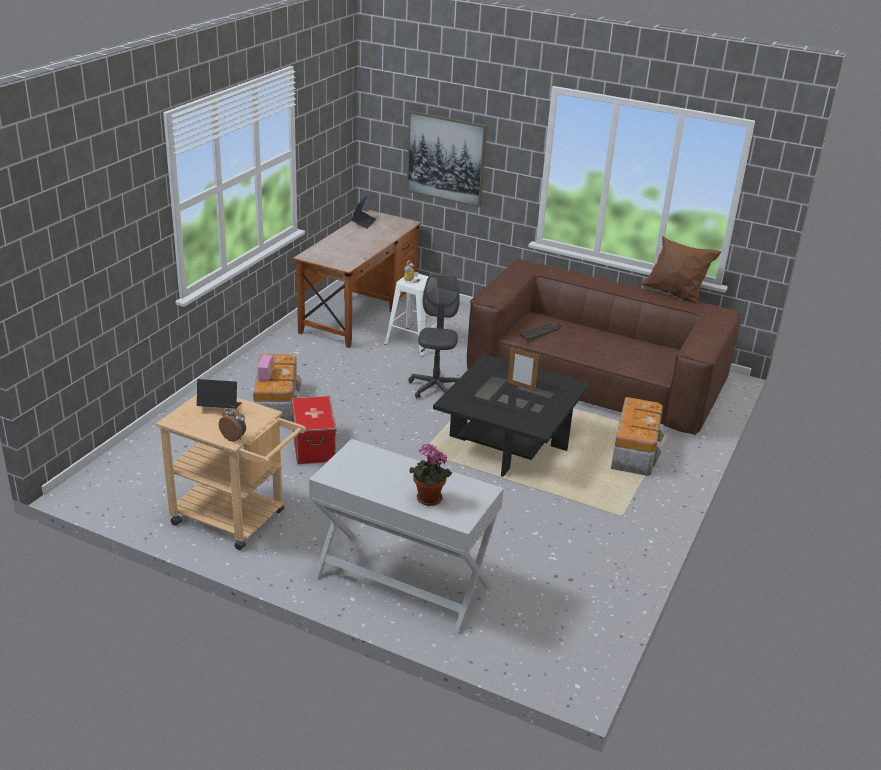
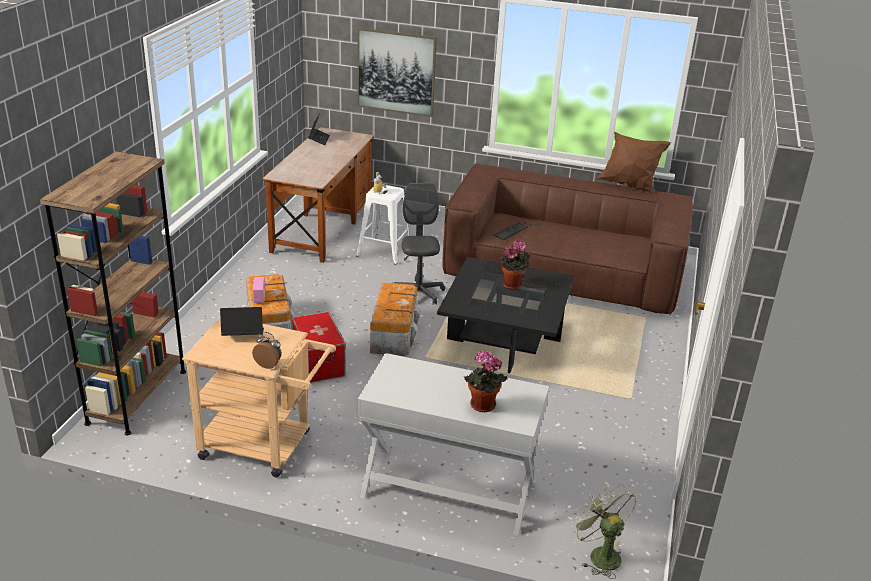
camera: 10 degrees left, 0 degrees up
picture frame [507,347,539,391] -> potted plant [501,240,530,289]
storage box [611,397,665,476] -> storage box moved to [370,282,421,356]
none -> brown bookcase [40,151,186,435]
none -> green fan [570,484,637,579]

